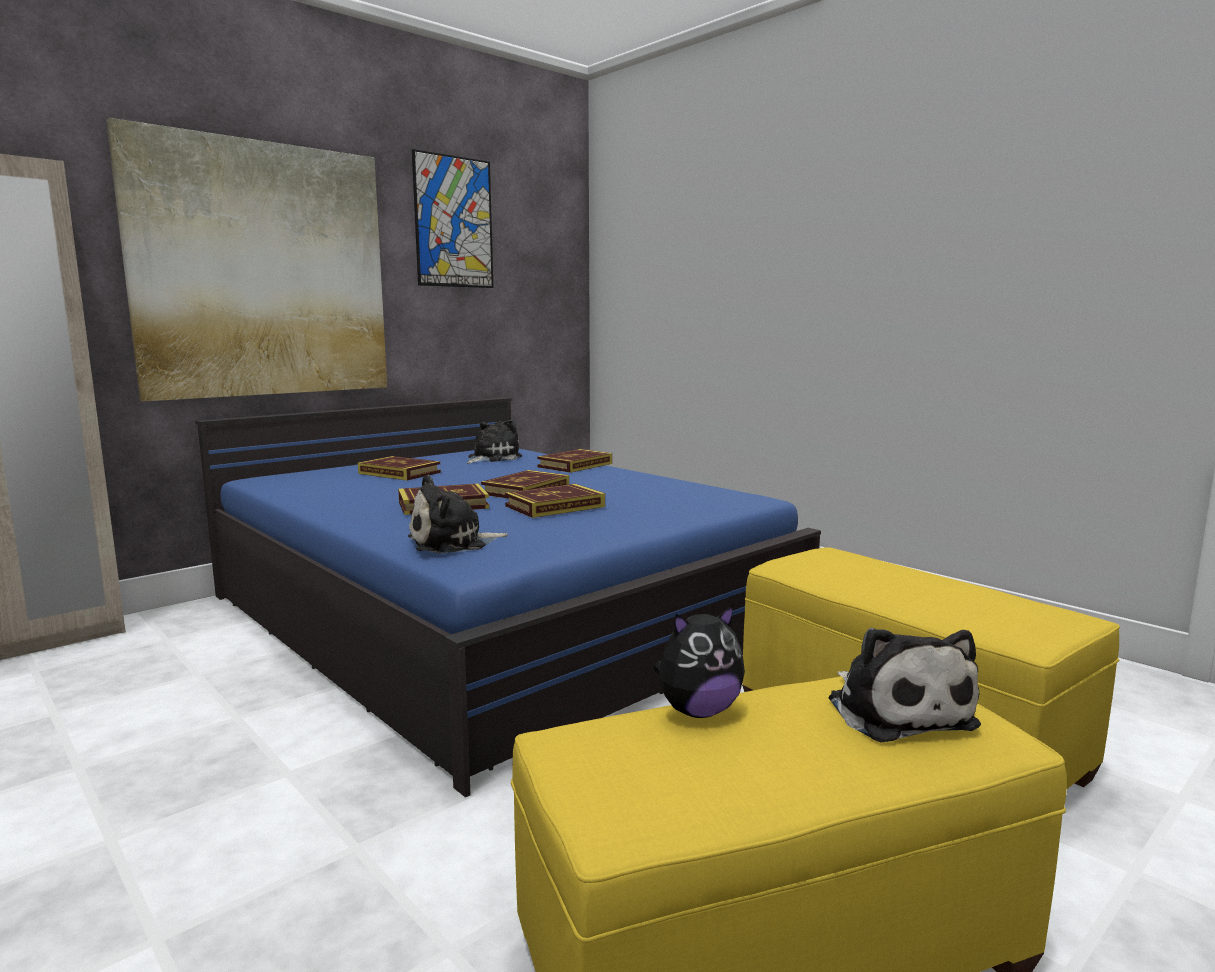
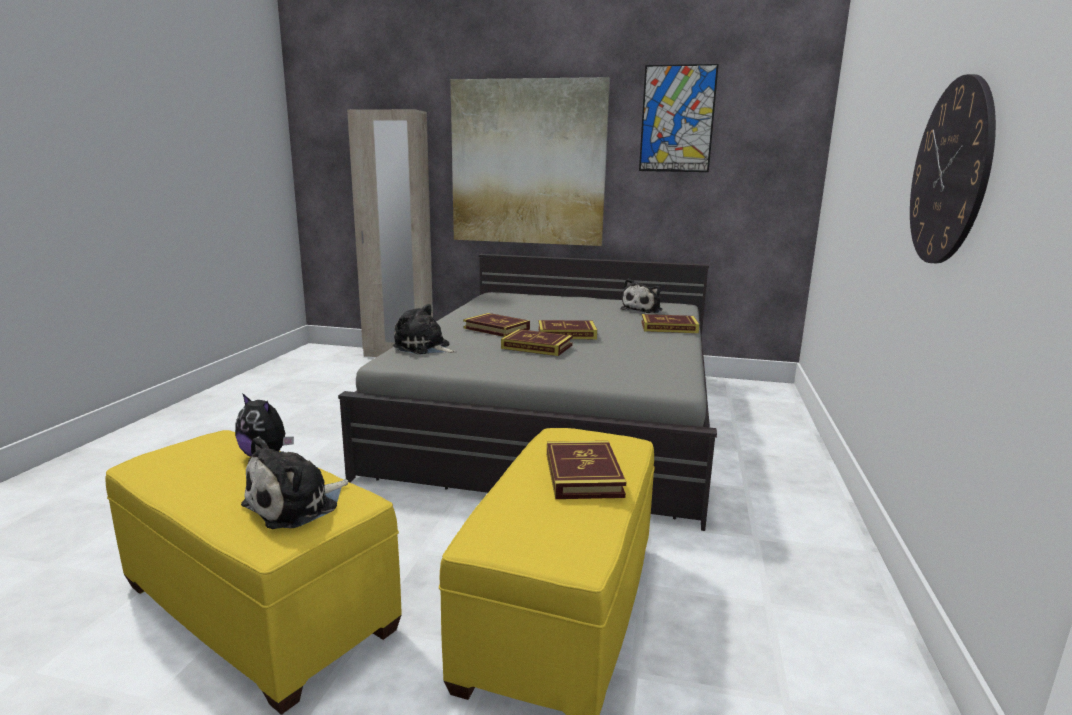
camera: 55 degrees right, 5 degrees up
blue bed [196,397,821,797] -> grey bed [338,254,717,531]
book [358,456,441,480] -> book moved to [547,441,626,499]
plush toy [467,420,522,464] -> plush toy turned 120 degrees clockwise [621,279,662,313]
none -> wall clock [910,74,996,263]

